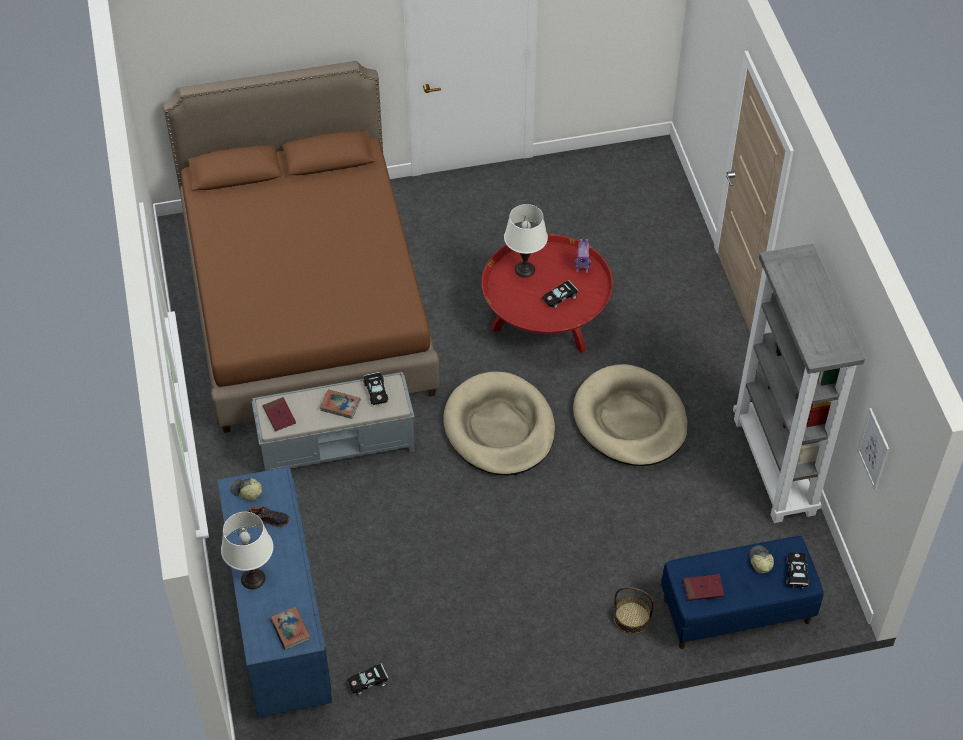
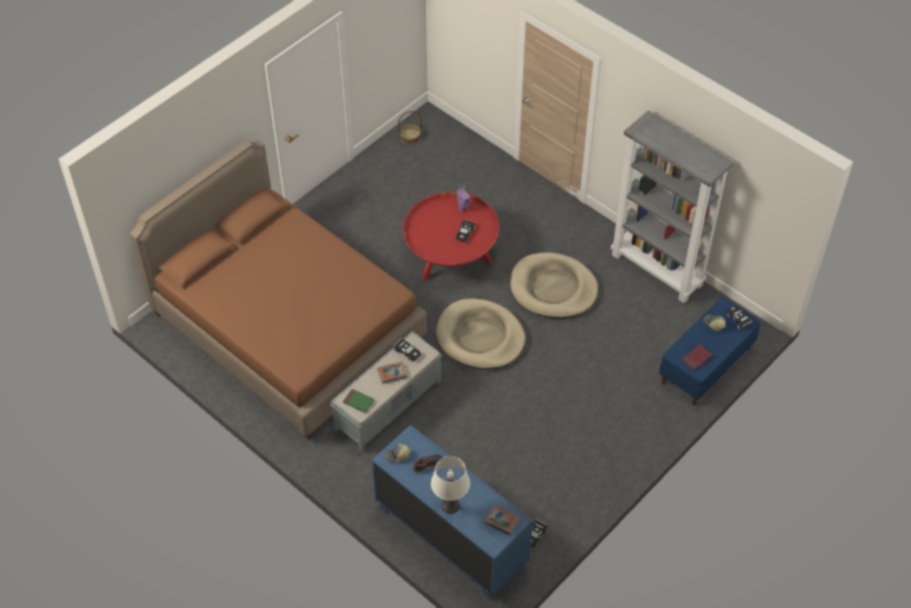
camera: 35 degrees left, 0 degrees up
red book [262,397,296,431] -> green book [343,389,374,413]
white table lamp [504,204,548,277] -> none
basket [614,587,654,634] -> basket moved to [398,111,422,145]
picture [857,408,889,491] -> none

